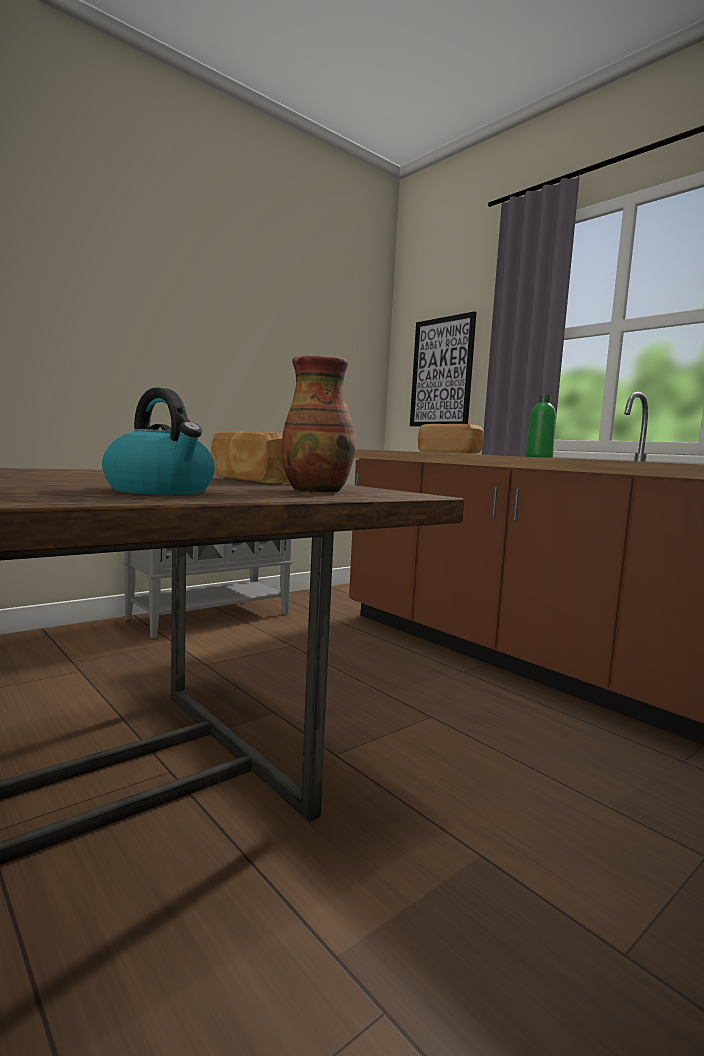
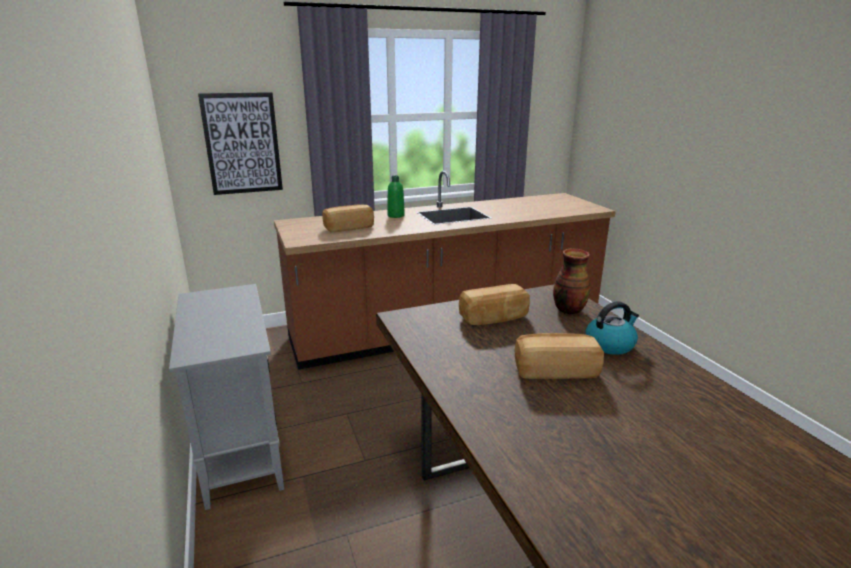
camera: 70 degrees left, 15 degrees up
none -> bread [515,333,604,379]

